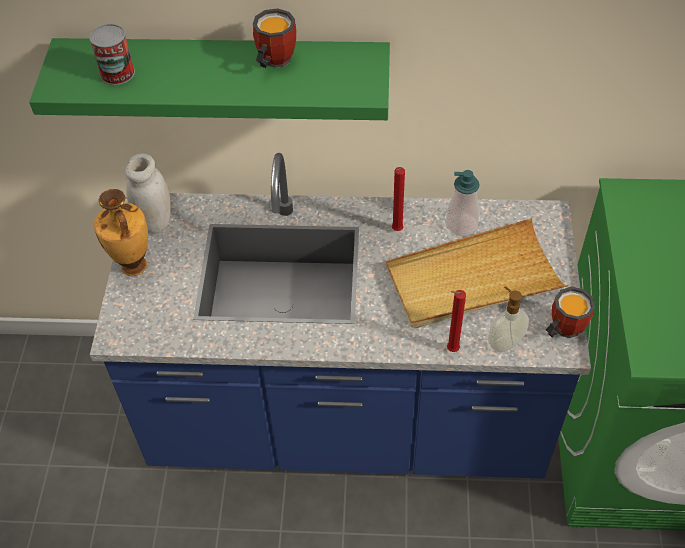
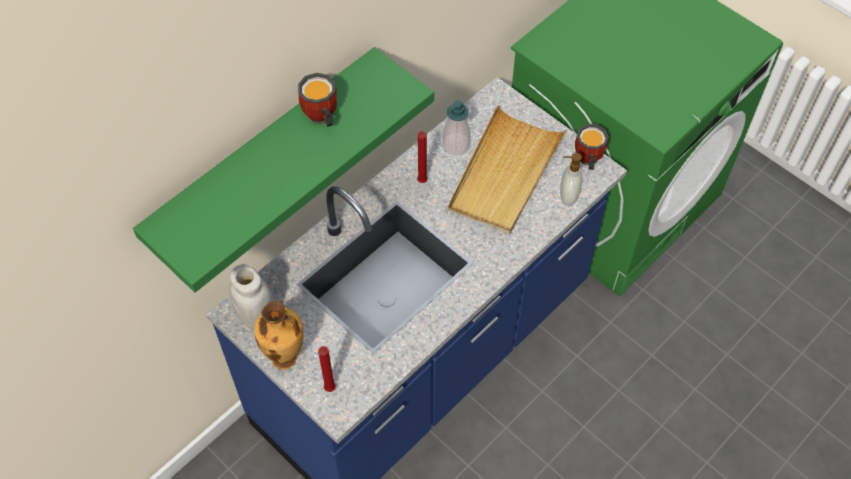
camera: 50 degrees left, 5 degrees up
can [89,24,135,85] -> none
red candle [447,290,466,352] -> red candle moved to [318,346,336,392]

